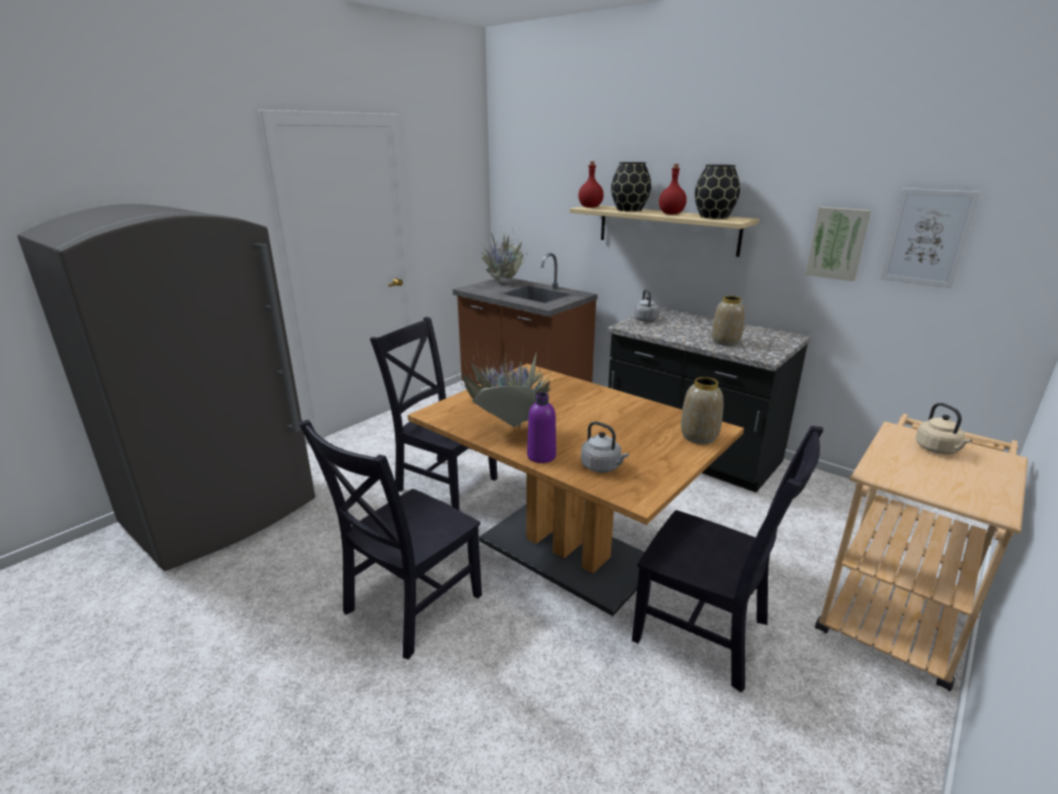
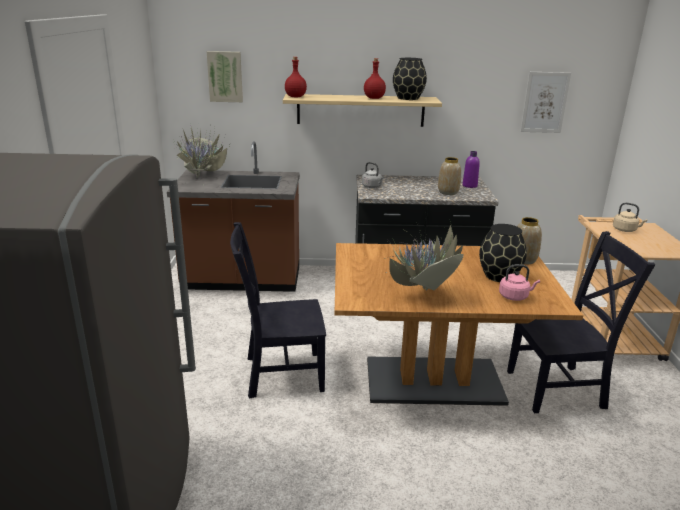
camera: 40 degrees left, 0 degrees up
black chair [298,420,482,660] -> none
purple bottle [527,392,556,463] -> purple bottle moved to [462,151,480,188]
grey kettle [581,421,629,473] -> pink kettle [499,264,540,301]
black vase [611,162,651,212] -> black vase moved to [479,224,527,282]
picture [806,207,871,281] -> picture moved to [207,51,243,102]

